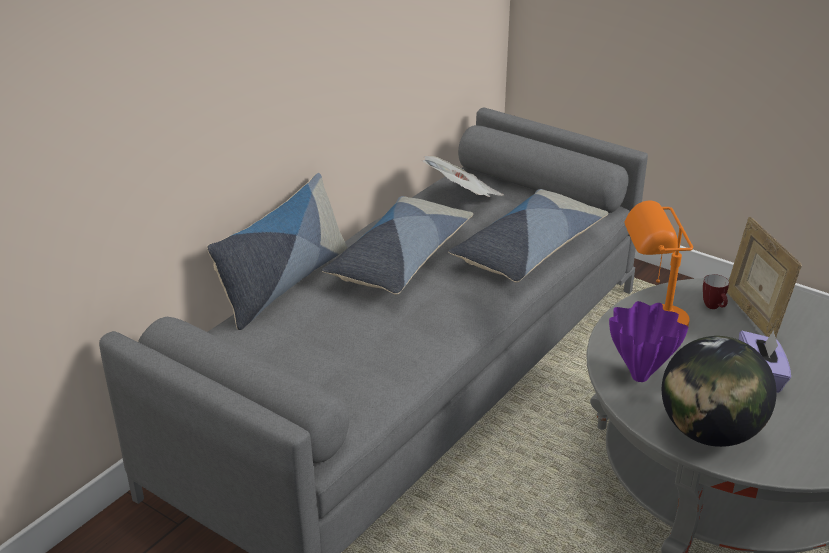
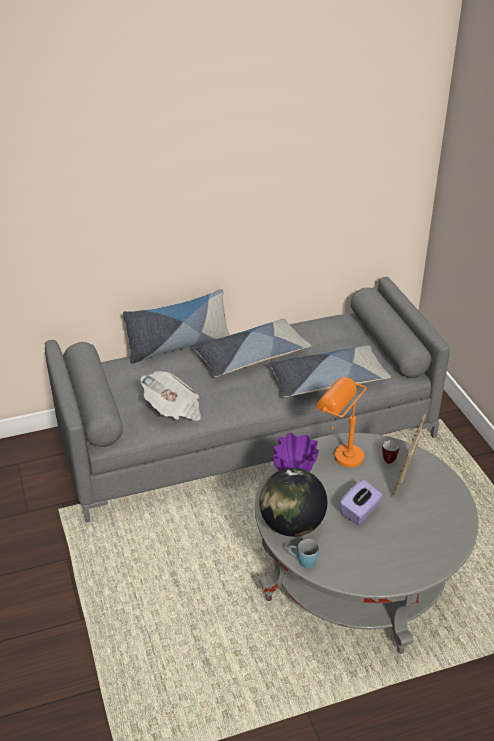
camera: 35 degrees right, 5 degrees up
newspaper [422,156,504,197] -> newspaper moved to [140,371,201,421]
none -> blue mug [289,539,319,569]

